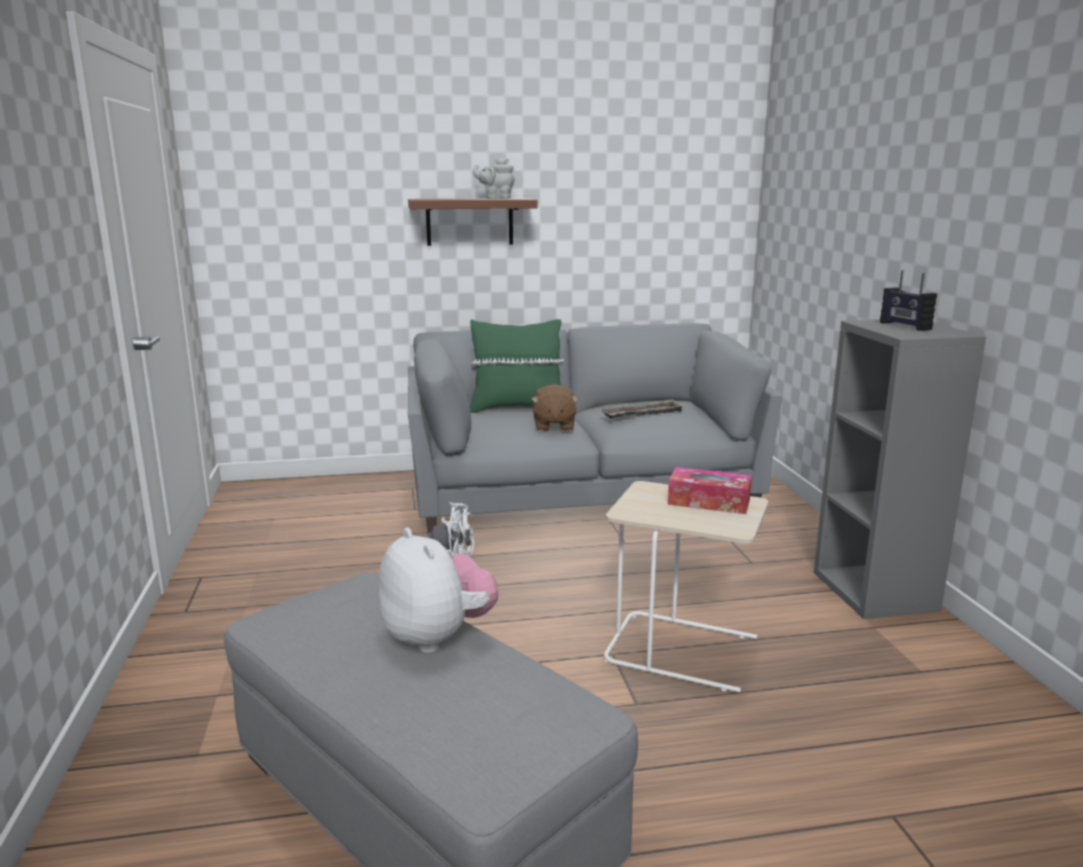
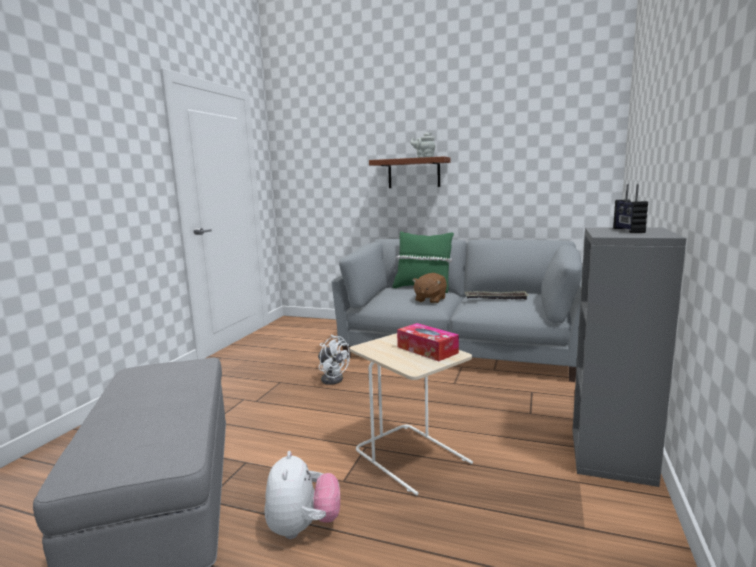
camera: 30 degrees right, 5 degrees down
plush toy [379,527,498,653] -> plush toy moved to [265,451,340,539]

